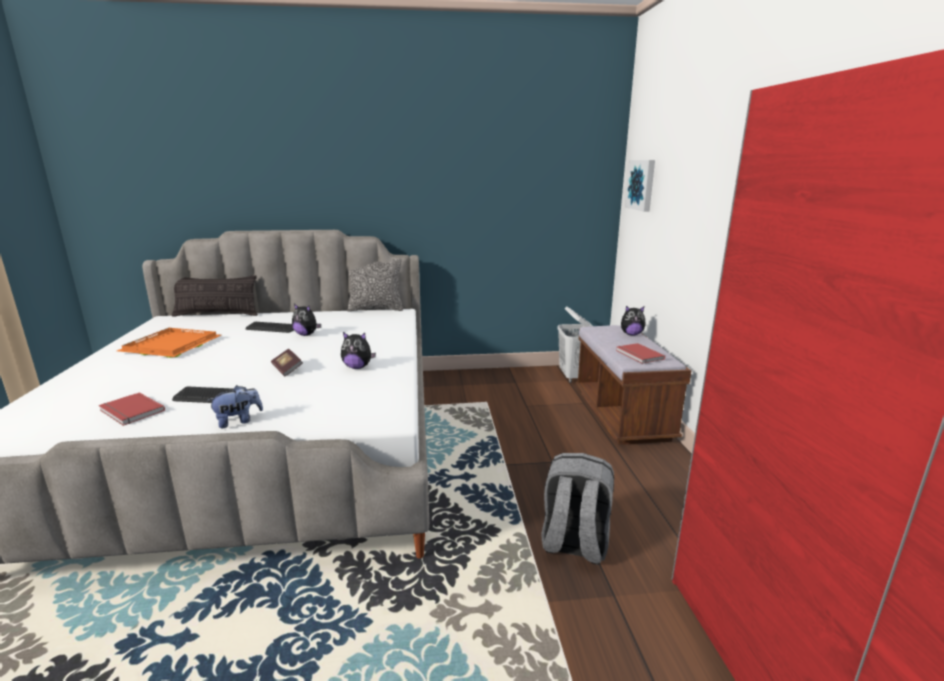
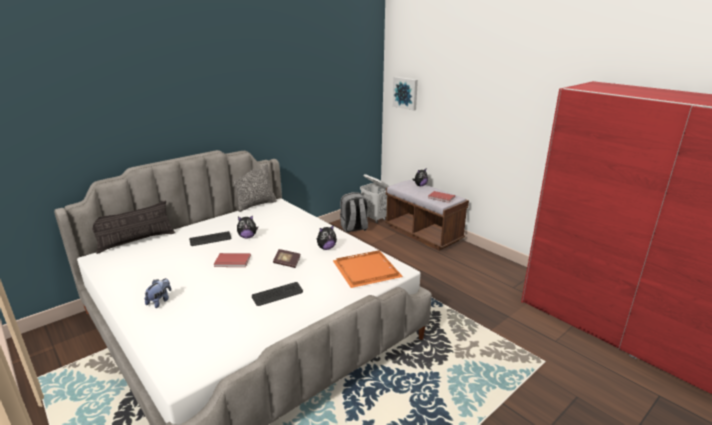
camera: 35 degrees left, 5 degrees up
red book [99,393,165,426] -> red book moved to [214,253,251,267]
orange tray [117,328,221,358] -> orange tray moved to [333,250,403,288]
plush toy [207,385,263,428] -> plush toy moved to [144,278,171,308]
grey backpack [541,453,614,565] -> grey backpack moved to [340,192,368,233]

